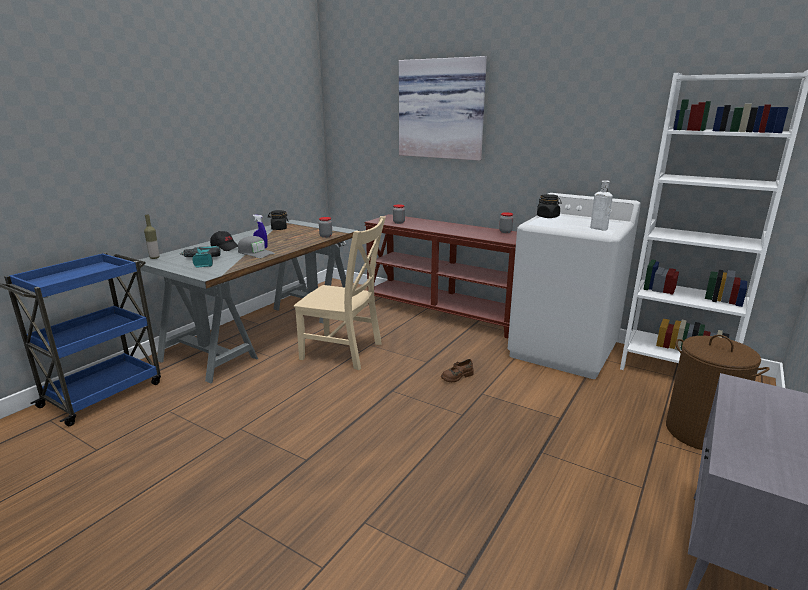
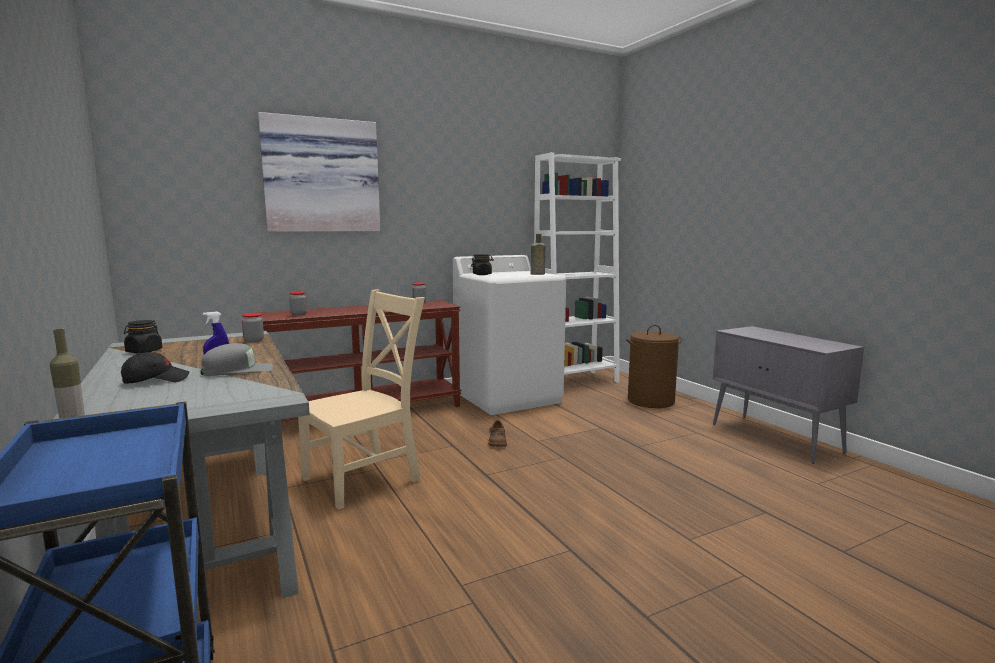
camera: 60 degrees left, 10 degrees down
power drill [180,246,221,268] -> none
white bottle [590,181,613,230] -> brown bottle [531,234,546,275]

